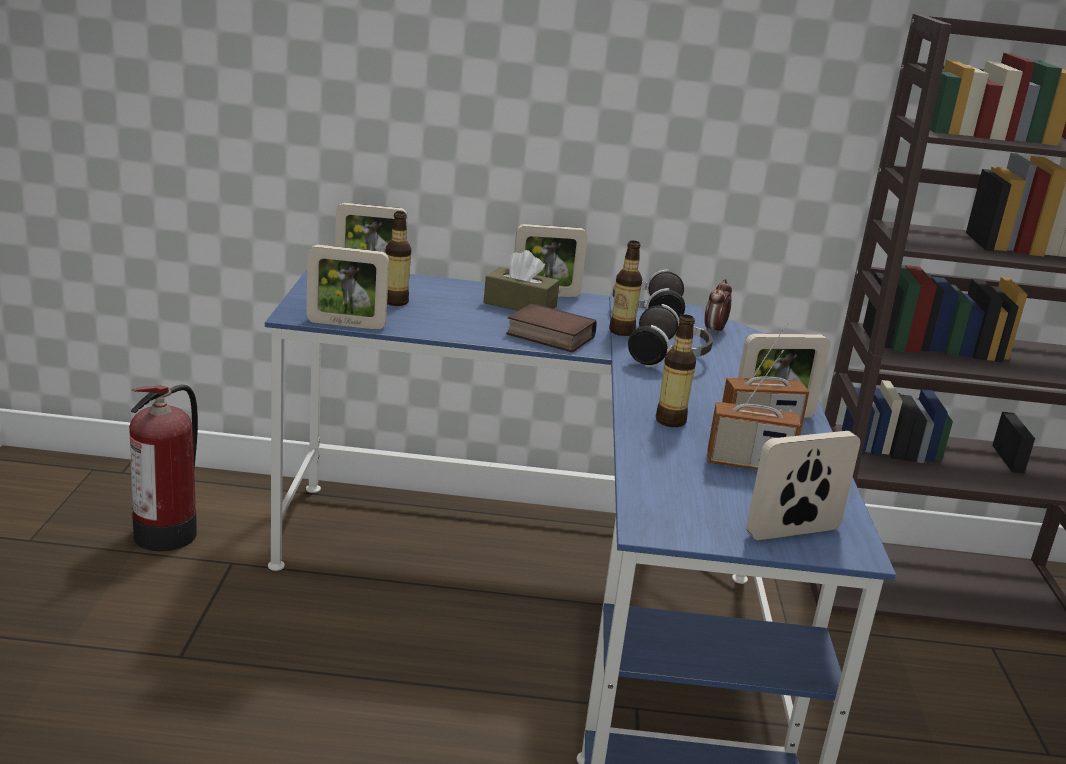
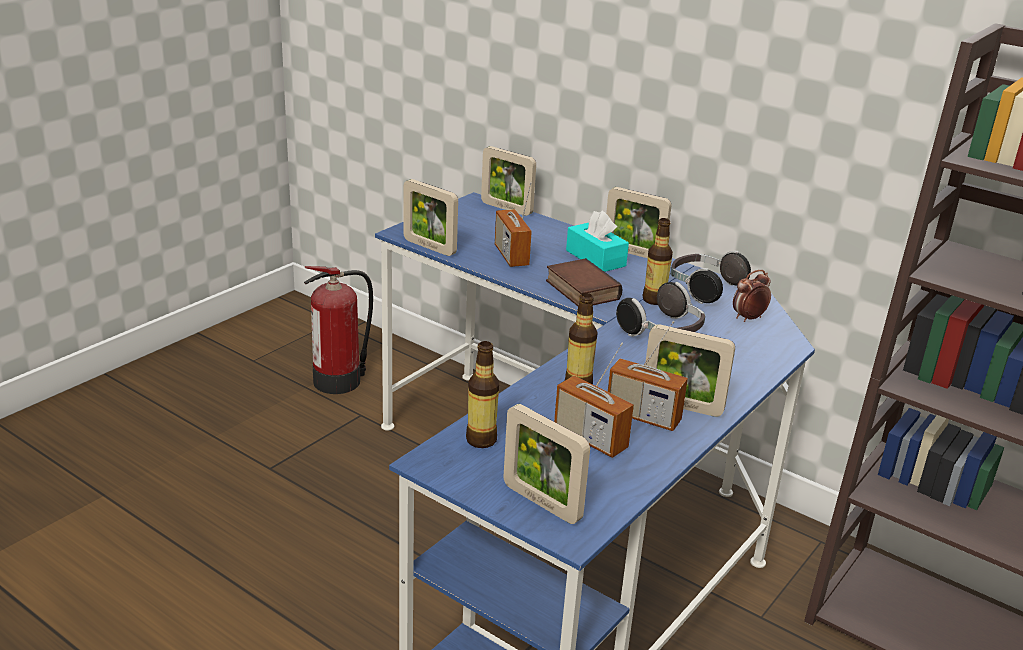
camera: 35 degrees right, 5 degrees up
bottle [385,211,411,306] -> bottle moved to [466,341,499,448]
brown tissue box [484,250,560,311] -> turquoise tissue box [566,211,629,272]
picture frame [746,431,860,540] -> picture frame turned 150 degrees counterclockwise [503,404,590,524]
none -> radio [495,183,532,267]

